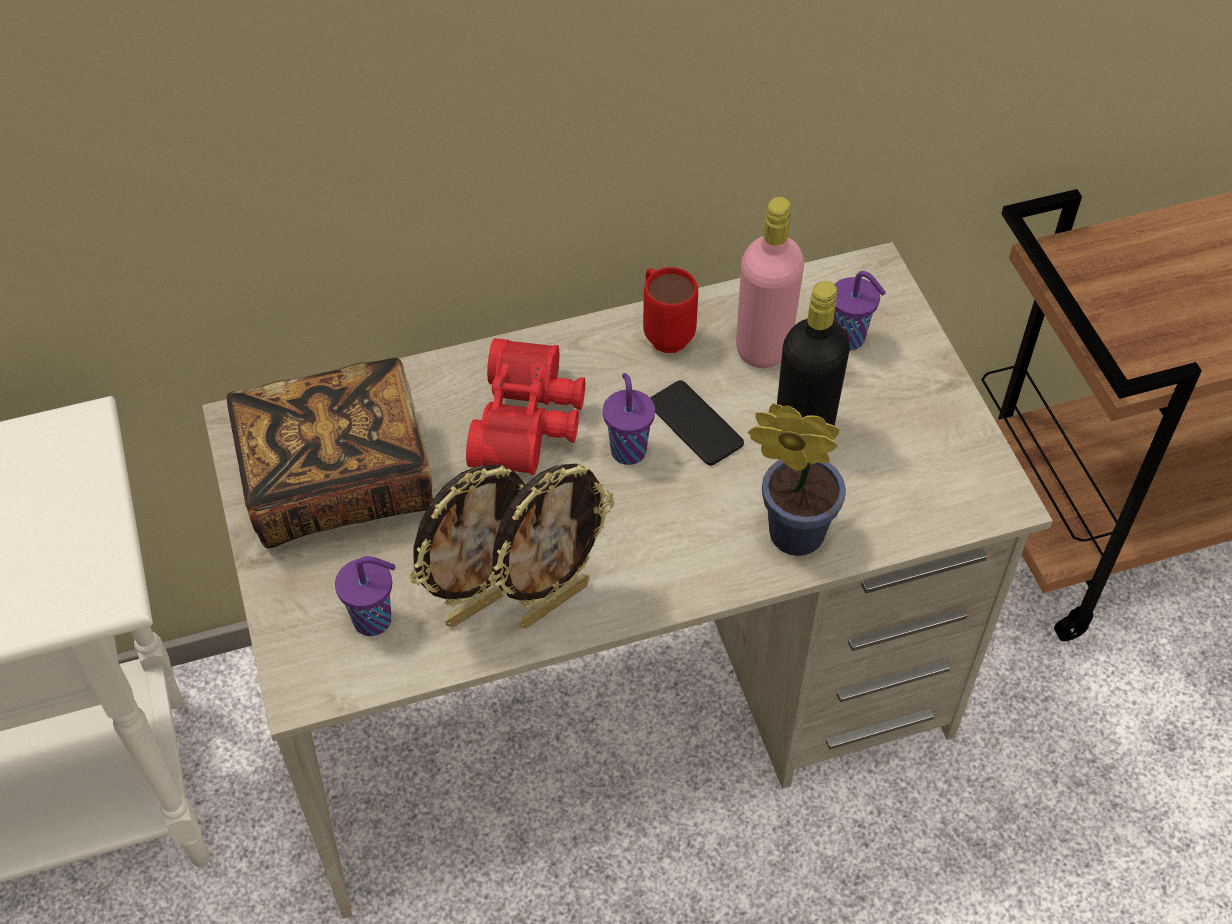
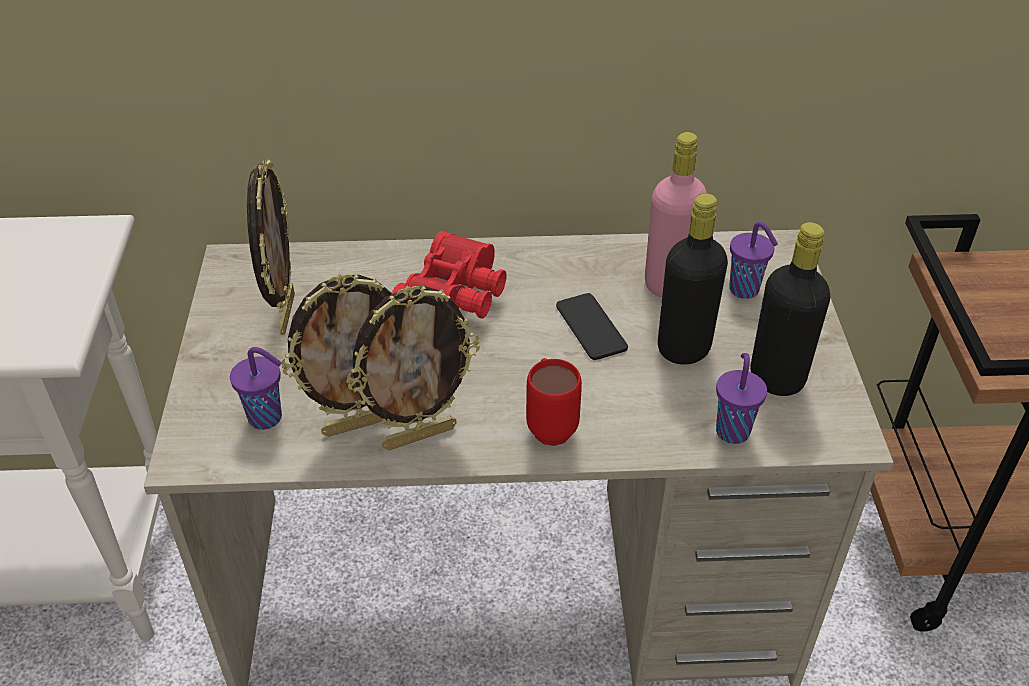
camera: 15 degrees right, 10 degrees down
book [226,358,433,548] -> picture frame [247,159,295,335]
purple cup [603,373,655,465] -> purple cup moved to [716,353,767,444]
red mug [643,267,698,353] -> red mug moved to [526,358,582,446]
potted plant [748,404,846,556] -> none
none -> black bottle [750,222,830,396]

